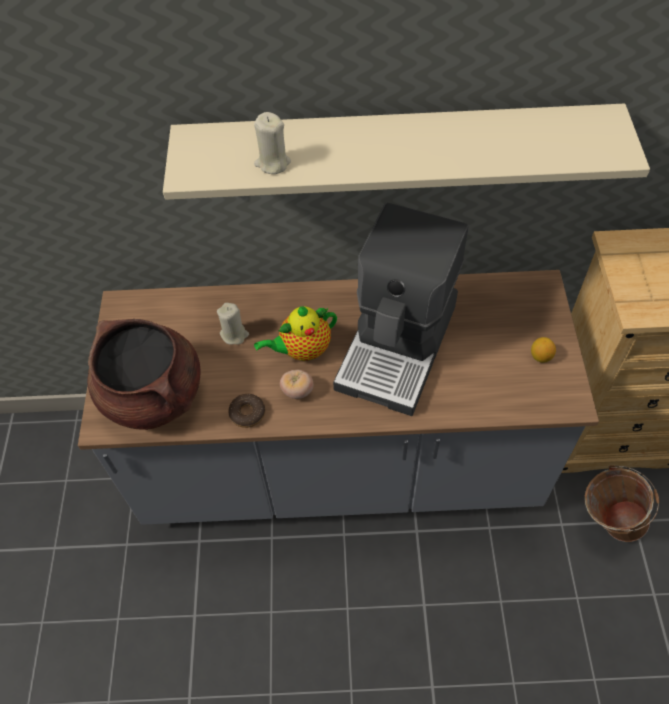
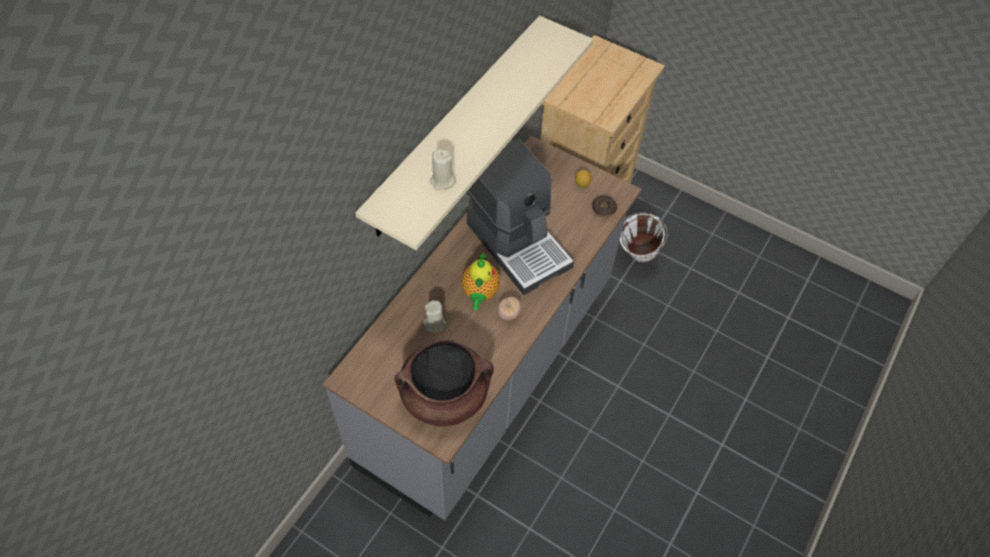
camera: 60 degrees left, 0 degrees up
donut [228,394,265,428] -> donut moved to [592,196,617,217]
brown bucket [585,465,659,542] -> white bucket [620,212,668,262]

